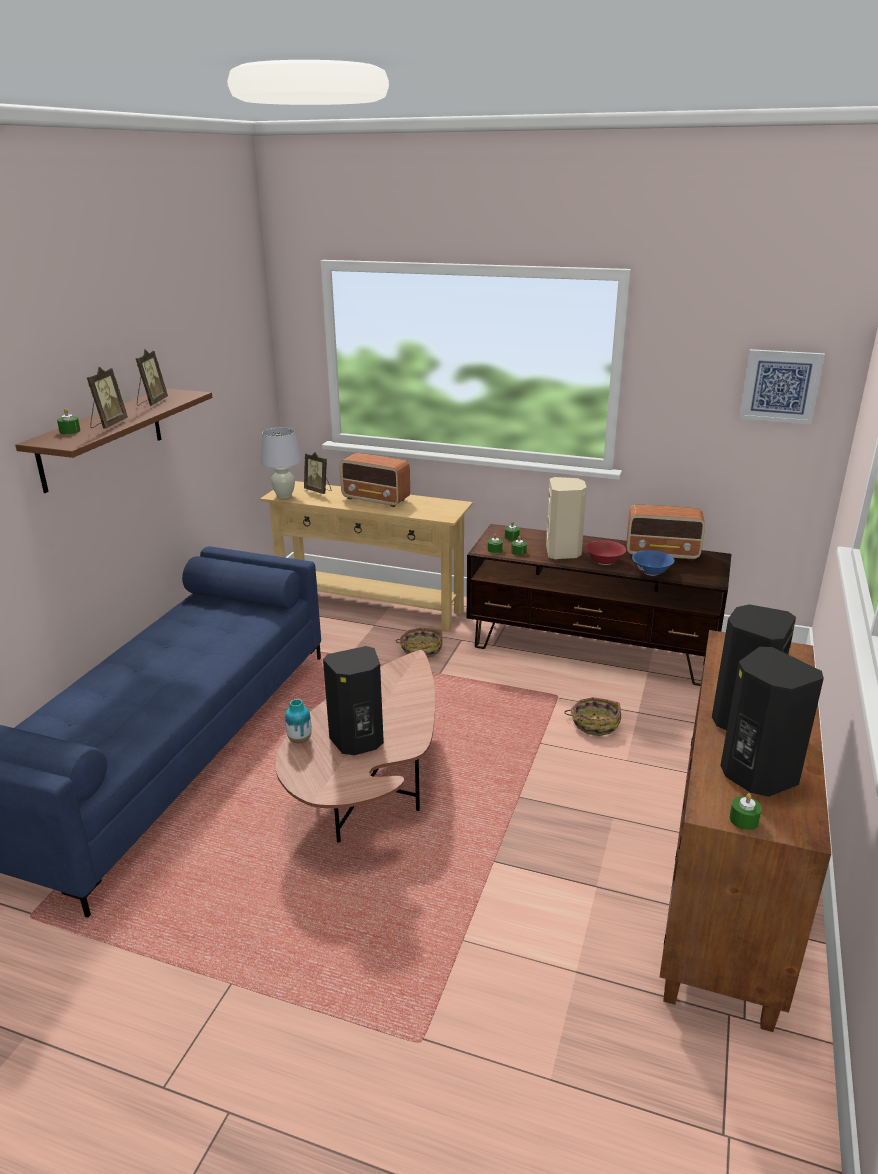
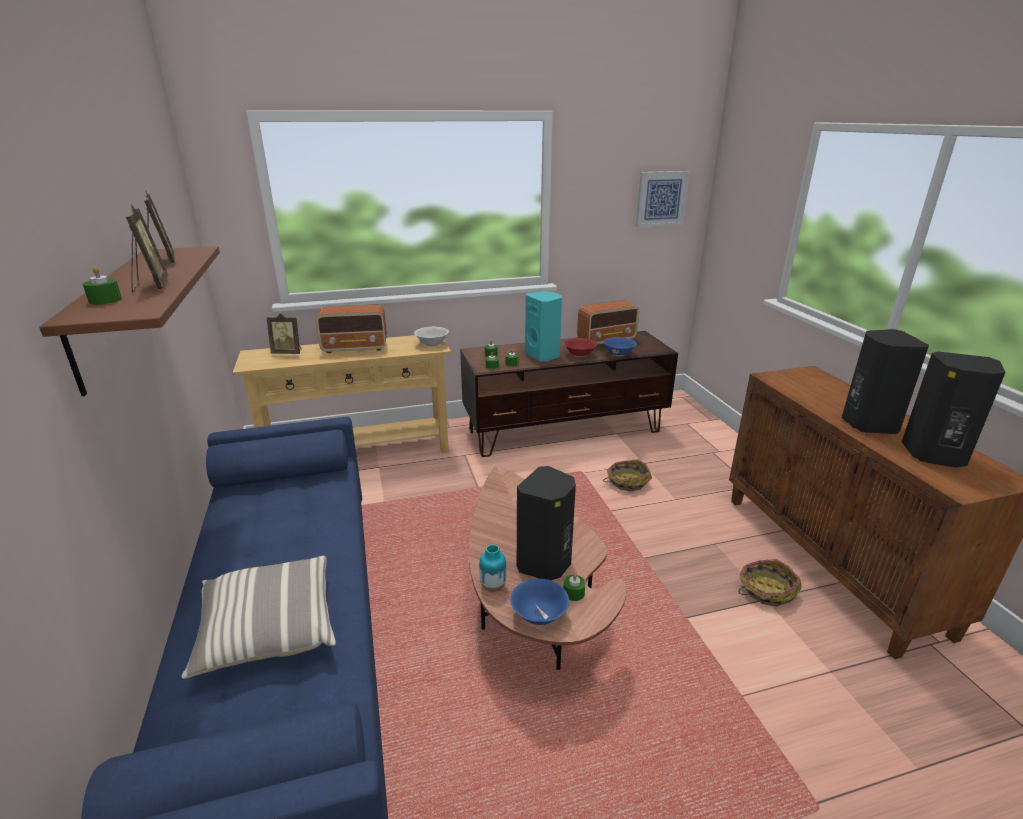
camera: 35 degrees left, 0 degrees up
white table lamp [261,428,301,499] -> none
basket [395,627,443,658] -> basket moved to [738,559,802,607]
beige speaker [546,477,587,559] -> turquoise speaker [525,291,562,362]
green candle [729,793,762,830] -> green candle moved to [564,573,585,601]
none -> pillow [181,556,336,679]
none -> white bowl [414,327,449,346]
none -> blue bowl [510,579,569,625]

